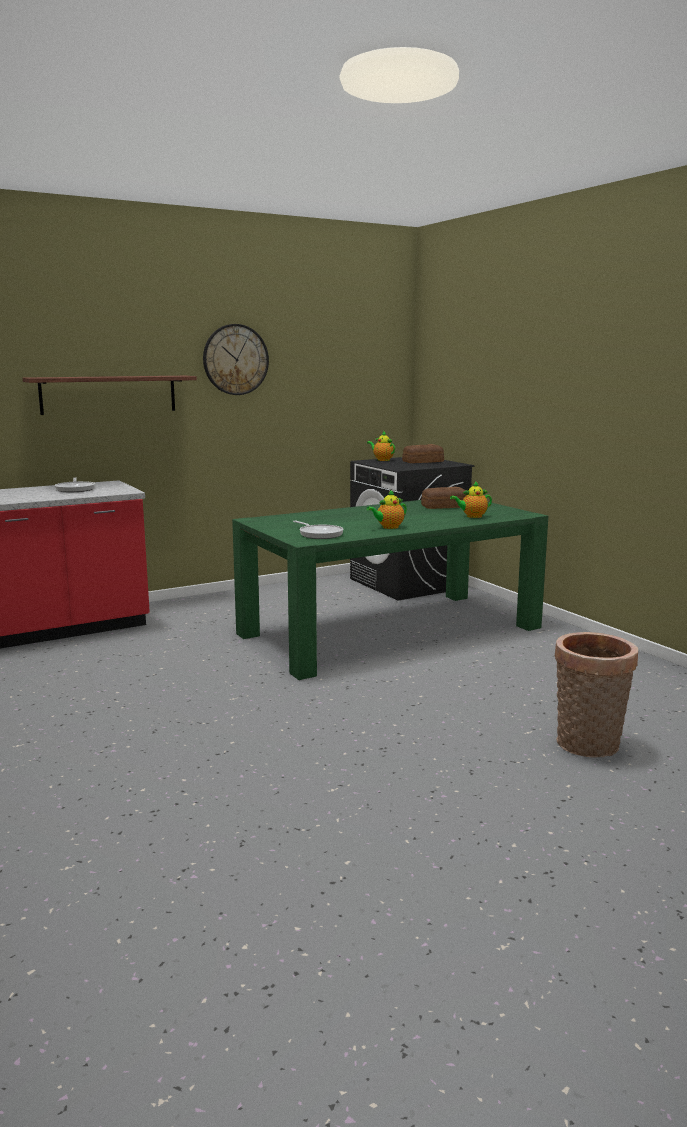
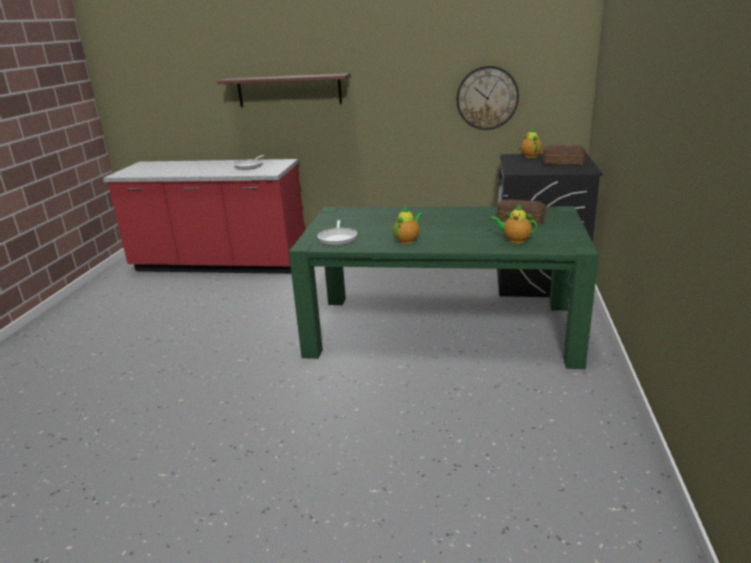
camera: 40 degrees right, 10 degrees up
wall clock [203,324,269,395] -> wall clock moved to [457,66,519,130]
teapot [366,489,407,529] -> teapot turned 120 degrees clockwise [393,206,422,244]
basket [555,632,638,757] -> none

